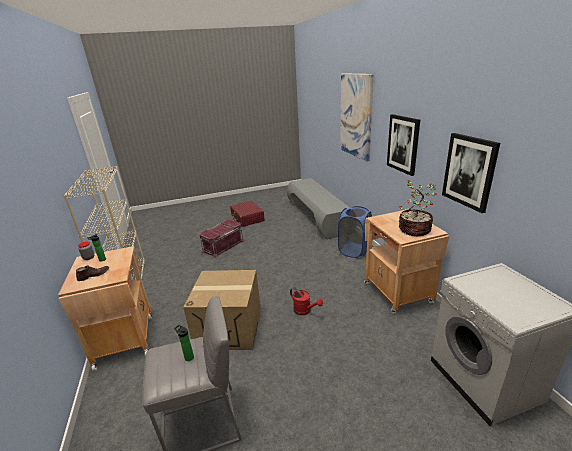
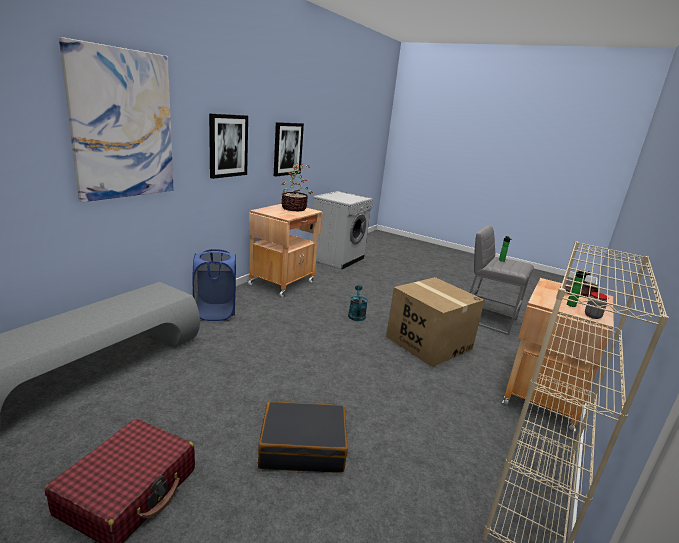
camera: 135 degrees left, 5 degrees down
red storage box [200,220,245,258] -> black suitcase [258,401,348,473]
red watering can [290,287,323,315] -> turquoise watering can [348,285,368,321]

